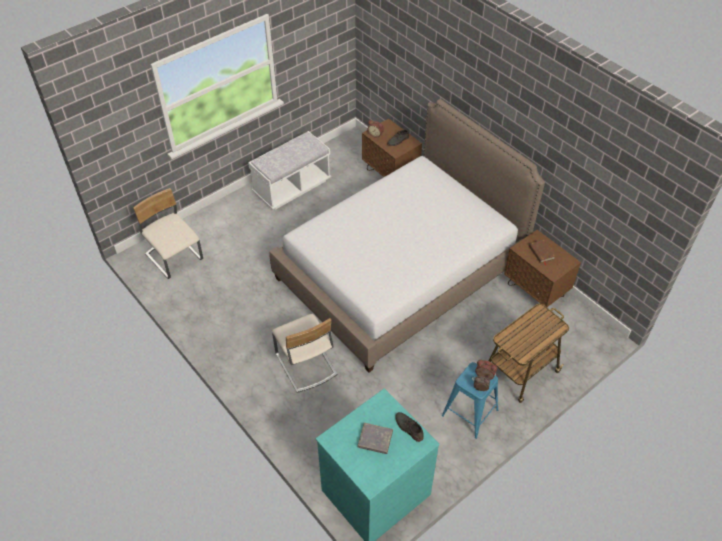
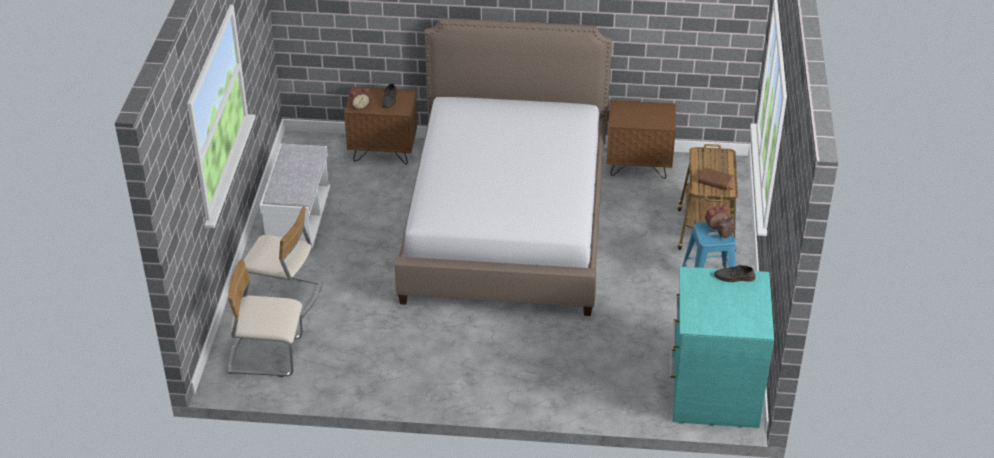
camera: 45 degrees left, 10 degrees down
beige chair [272,314,337,393] -> beige chair moved to [244,206,323,318]
grey book [358,423,393,454] -> none
brown book [529,239,555,266] -> brown book moved to [698,167,734,190]

